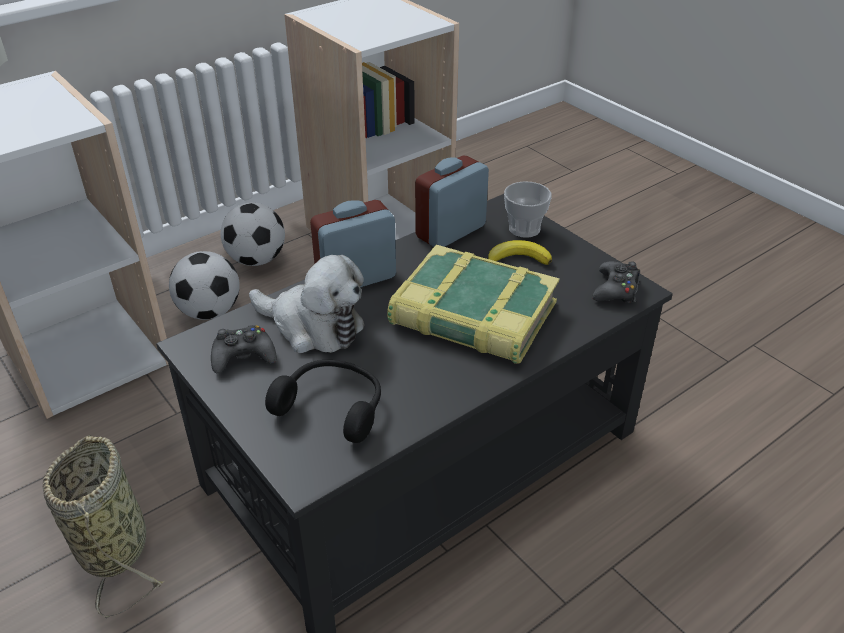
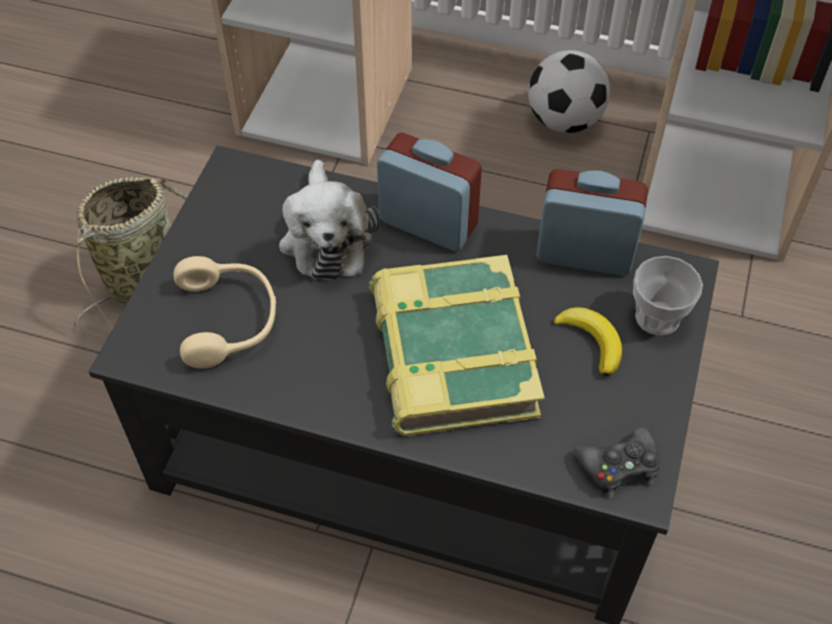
camera: 55 degrees right, 15 degrees up
football [169,251,240,320] -> none
black game controller [211,325,277,373] -> none
black headphones [265,360,381,443] -> beige headphones [174,256,276,368]

